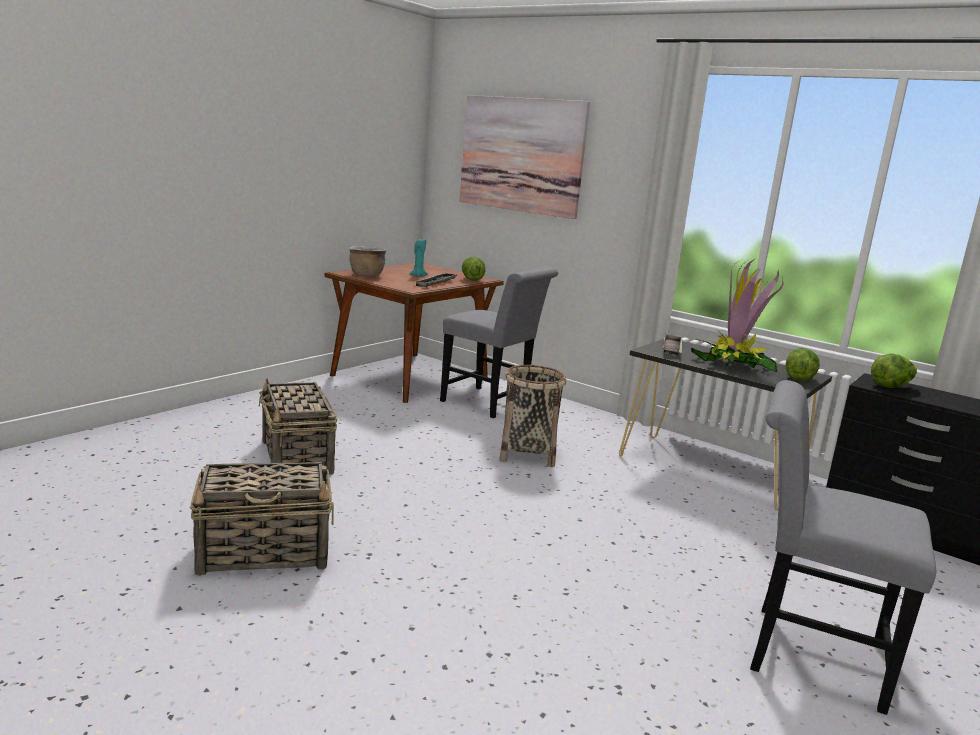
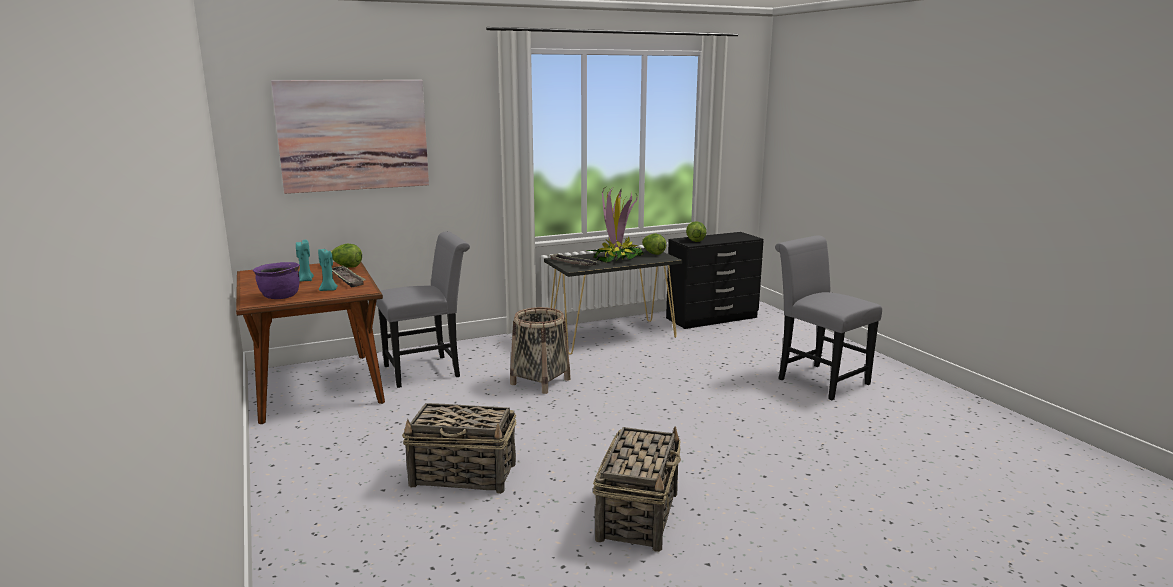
camera: 60 degrees left, 0 degrees up
brown cooking pot [349,246,387,277] -> purple cooking pot [253,262,300,299]
grey chair [750,380,937,715] -> grey chair turned 90 degrees clockwise [775,235,882,400]
none -> turquoise candle [318,249,338,291]

